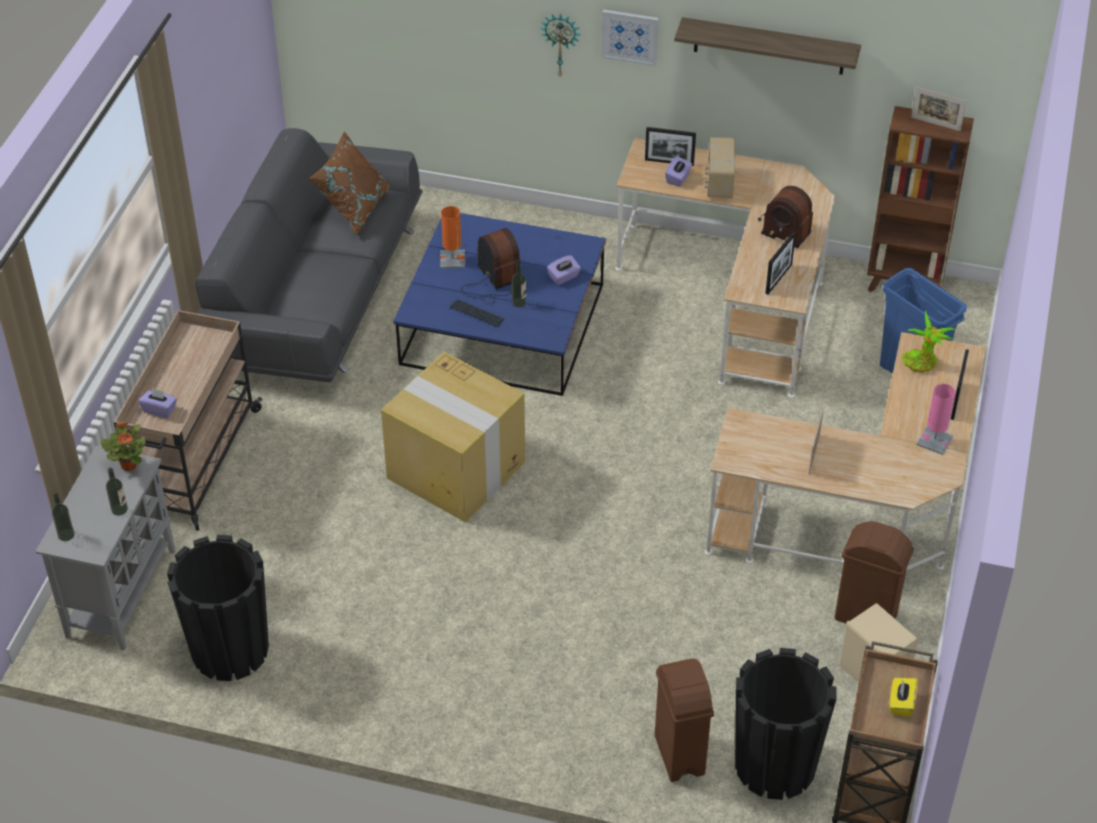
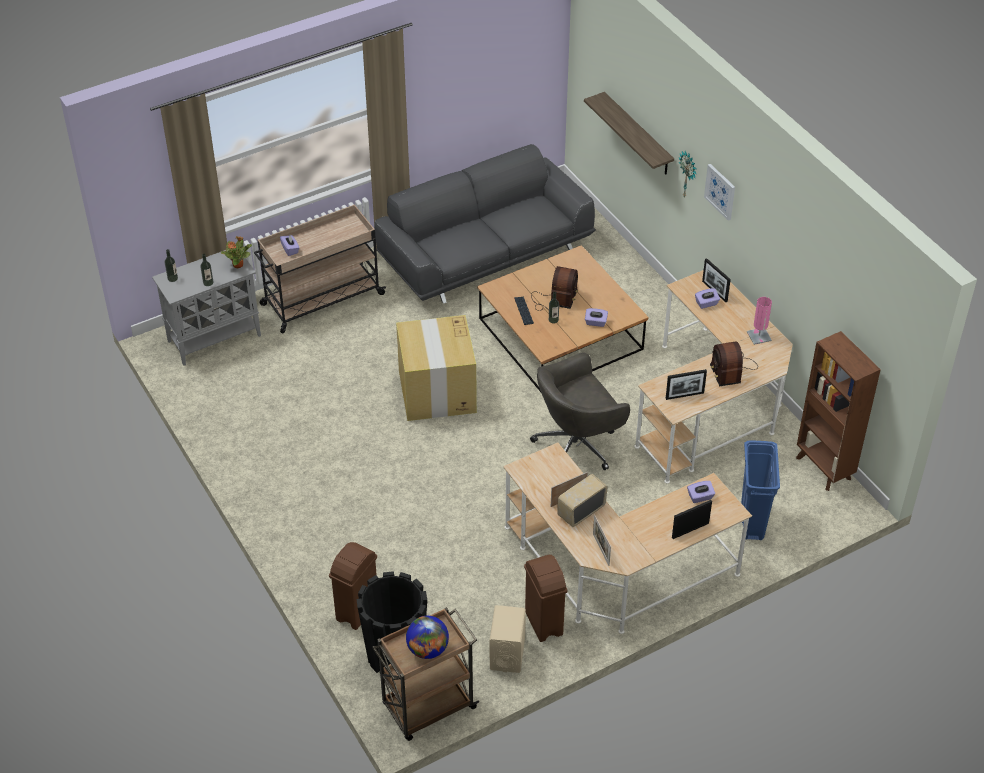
camera: 45 degrees right, 0 degrees up
black planter [167,535,269,681] -> none
brown pillow [309,131,390,235] -> none
blue coffee table [393,213,606,396] -> brown coffee table [477,245,649,392]
orange table lamp [440,206,465,268] -> none
shelf [674,17,861,75] -> shelf moved to [584,92,674,174]
radio [705,137,735,198] -> radio moved to [558,474,608,527]
yellow tissue box [890,678,918,717] -> globe [406,616,449,659]
potted plant [902,311,956,373] -> purple tissue box [687,481,715,503]
picture frame [911,87,966,131] -> picture frame moved to [593,515,611,566]
pink table lamp [916,384,956,455] -> pink table lamp moved to [747,297,772,345]
none -> grey office chair [530,353,630,470]

